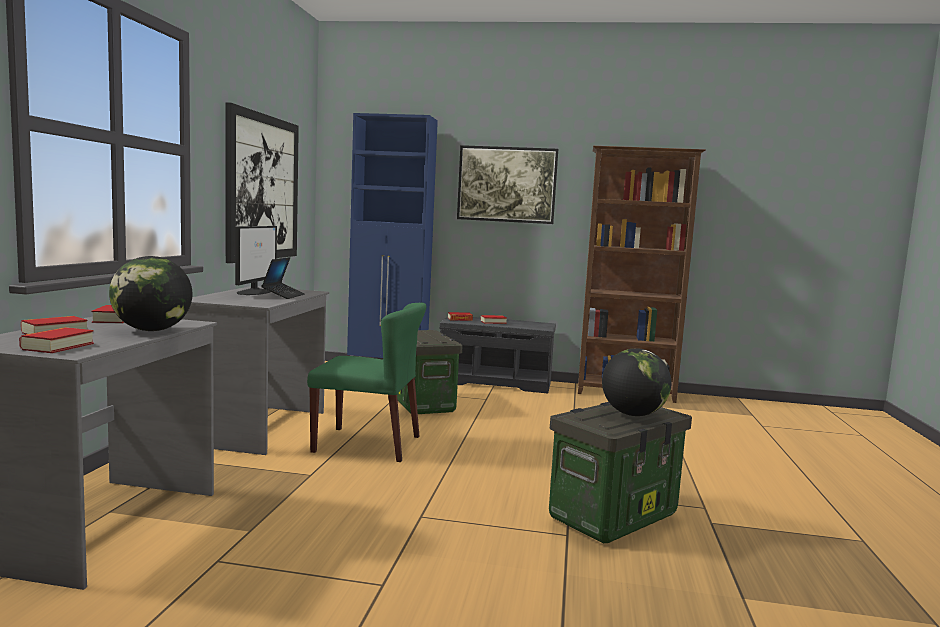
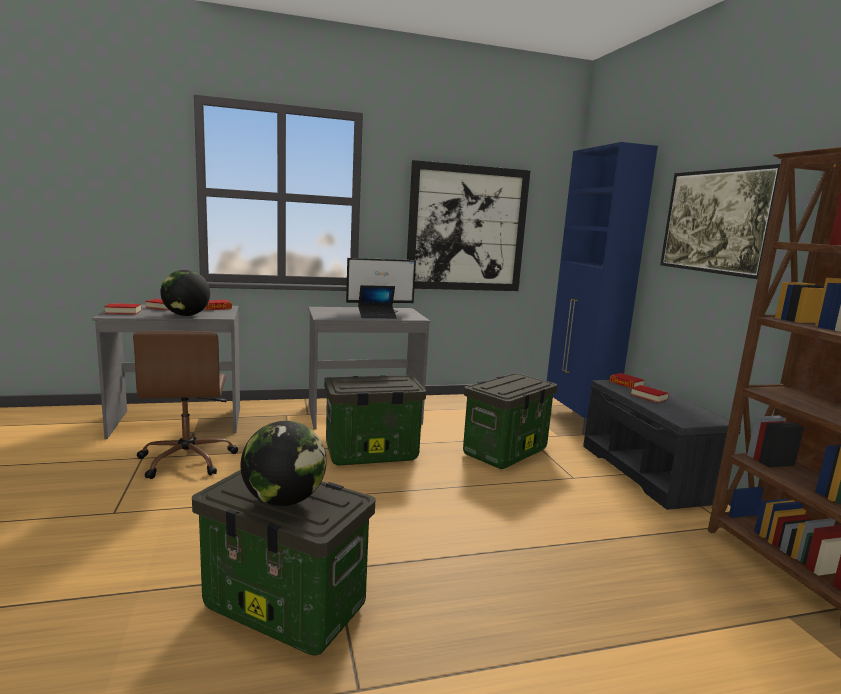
camera: 65 degrees right, 5 degrees up
green chair [307,303,427,462] -> storage box [324,375,426,465]
none -> brown office chair [133,331,238,479]

